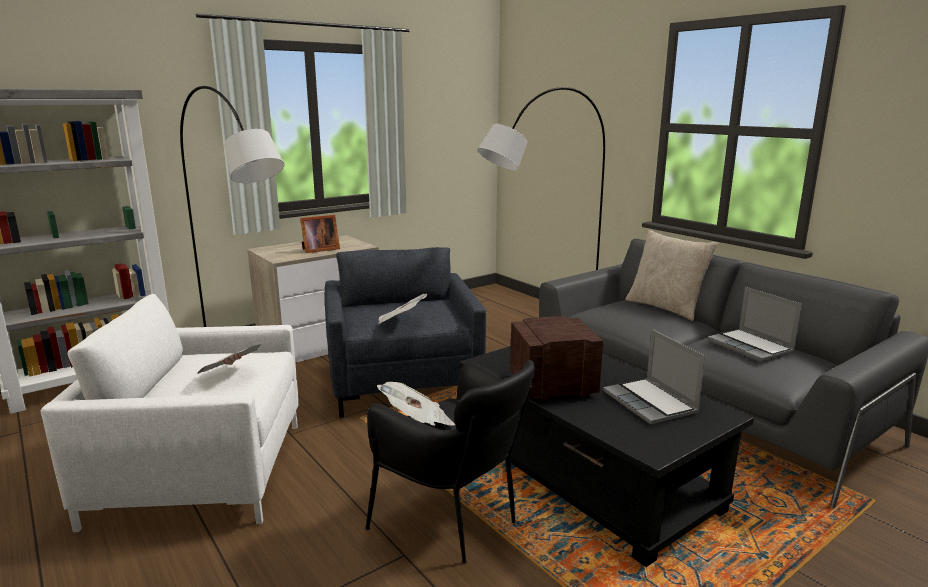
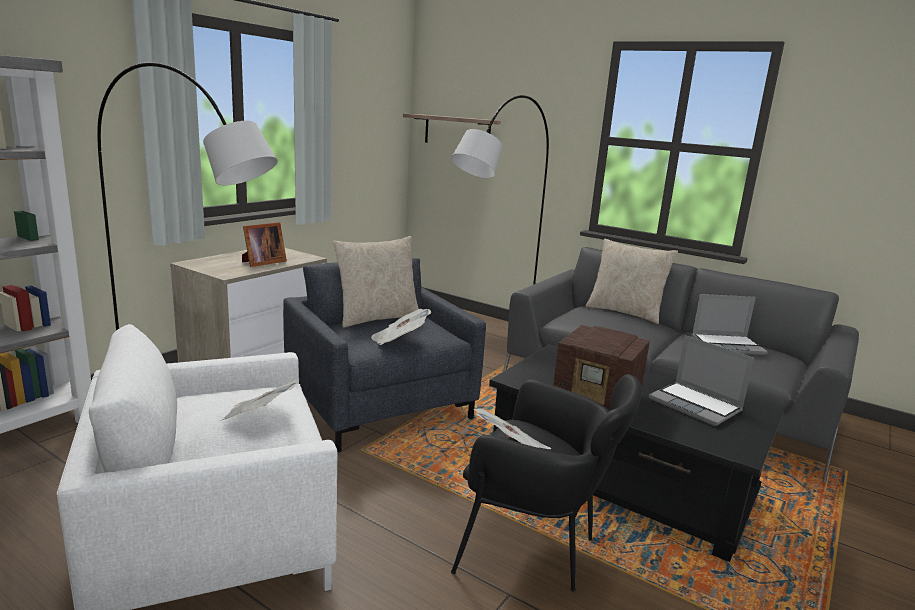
camera: 20 degrees left, 0 degrees up
radio [510,316,603,400] -> radio turned 120 degrees counterclockwise [553,325,650,411]
laptop [708,287,802,362] -> laptop turned 45 degrees counterclockwise [692,294,768,355]
none -> beige pillow [333,236,419,328]
none -> shelf [403,114,501,143]

